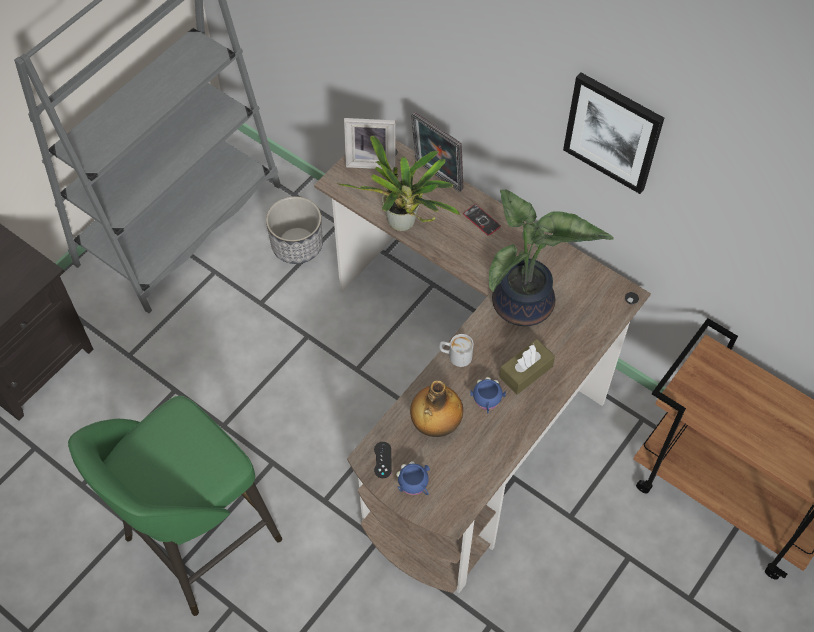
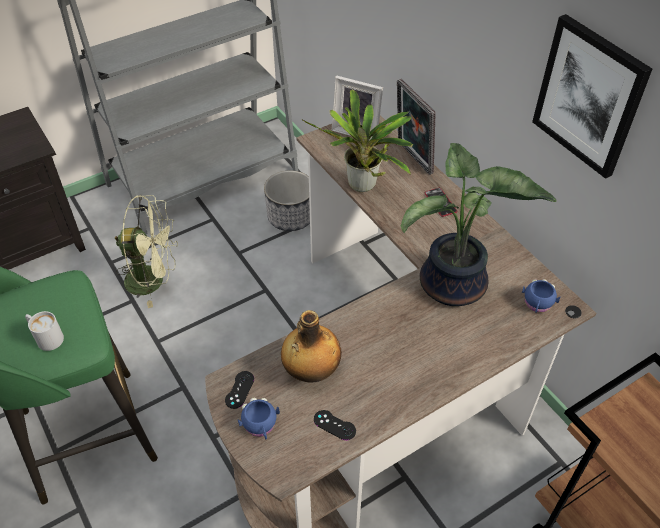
camera: 20 degrees right, 10 degrees down
white mug [439,334,473,367] -> white mug moved to [25,311,64,351]
blue mug [470,377,506,413] -> blue mug moved to [522,279,561,313]
brown tissue box [499,339,555,395] -> none
none -> green fan [115,195,178,308]
none -> black game controller [314,410,356,440]

